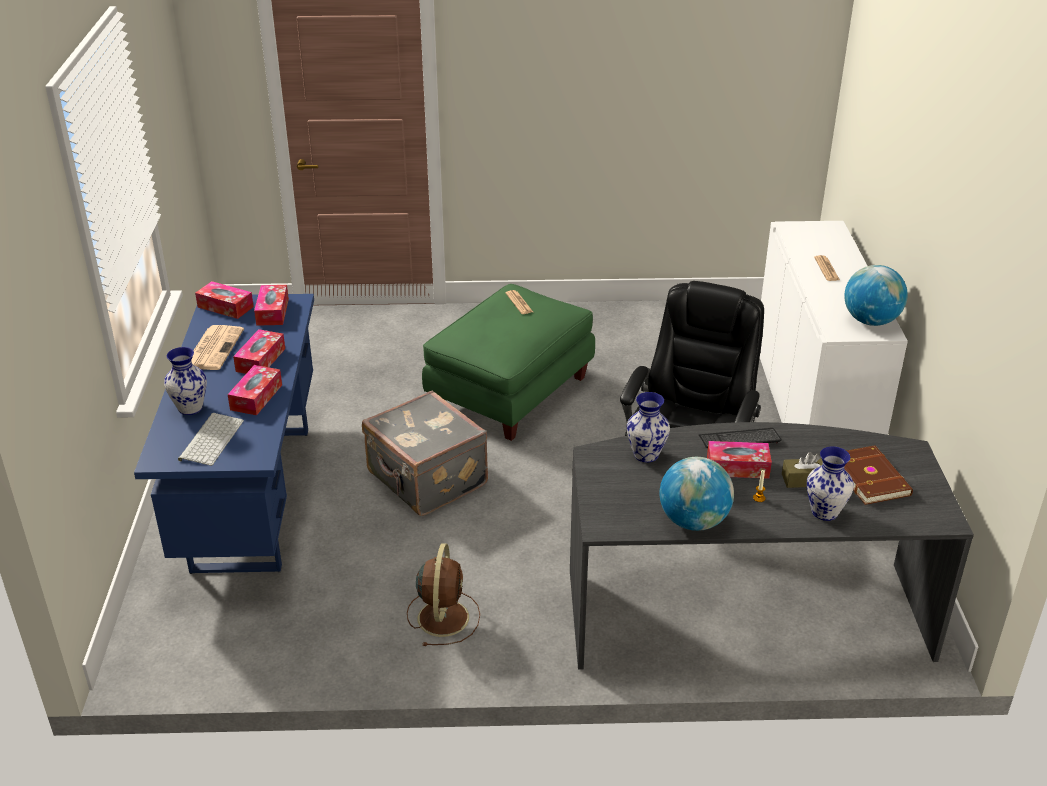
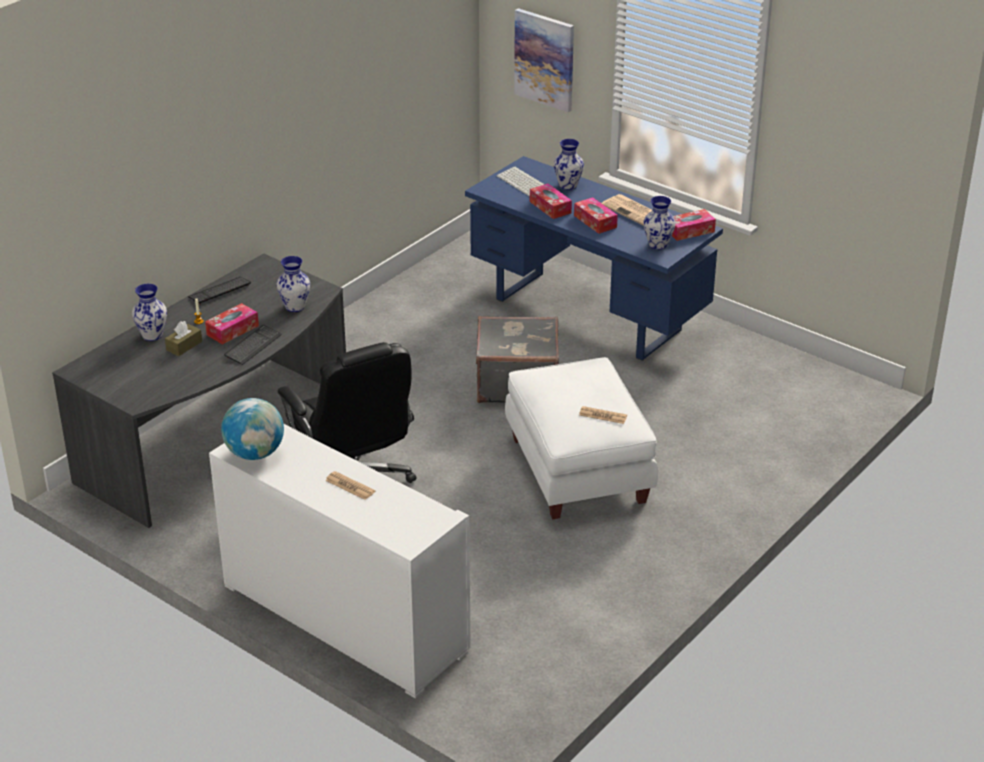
camera: 130 degrees right, 0 degrees up
tissue box [254,285,289,326] -> vase [643,196,676,250]
brown fan [407,543,480,646] -> none
green ottoman [422,284,595,441] -> white ottoman [505,357,658,519]
globe [660,457,734,531] -> keyboard [188,277,251,304]
brown book [844,445,913,505] -> none
none -> picture [514,8,574,112]

